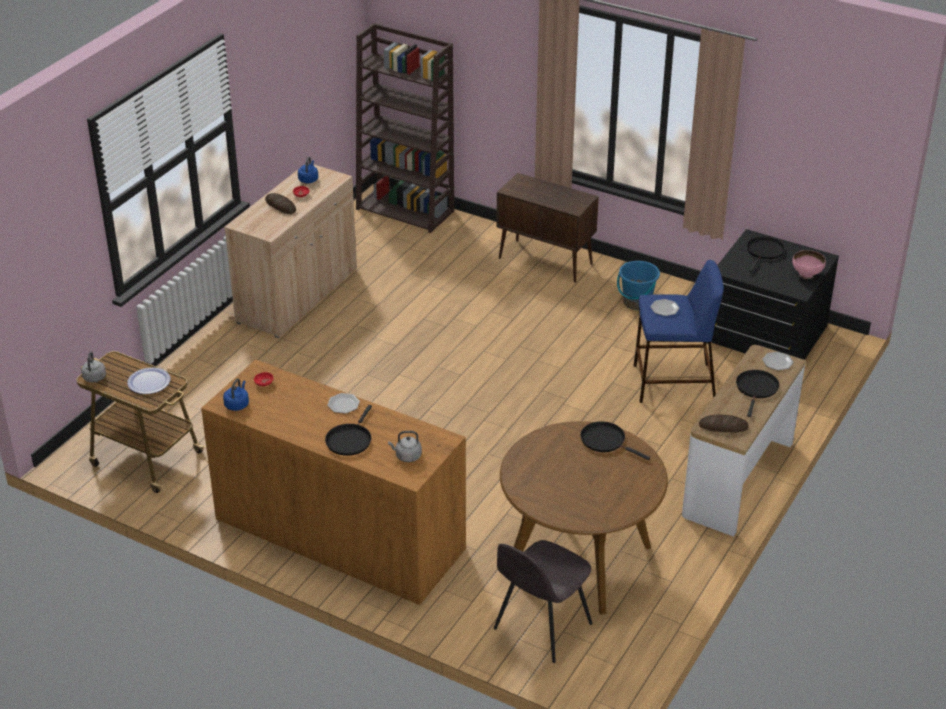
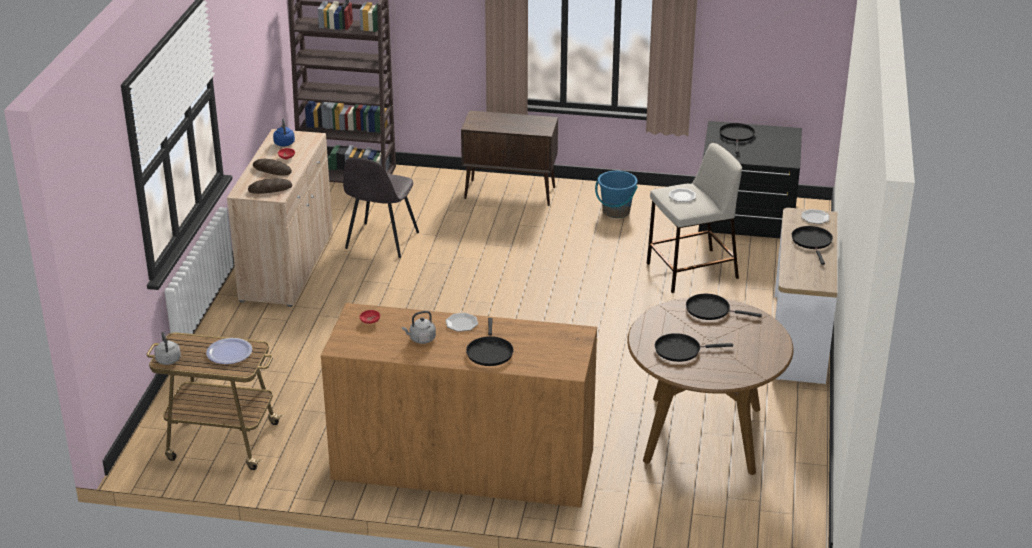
camera: 20 degrees left, 5 degrees down
blue kettle [223,378,249,411] -> none
grey kettle [388,431,422,462] -> grey kettle moved to [402,311,436,344]
grey chair [494,540,592,663] -> grey chair moved to [343,157,419,258]
blue stool [634,260,724,403] -> beige stool [647,143,742,293]
bread [699,415,749,432] -> bread moved to [248,178,292,194]
pink bowl [792,250,826,279] -> none
none -> black frying pan [655,333,733,362]

